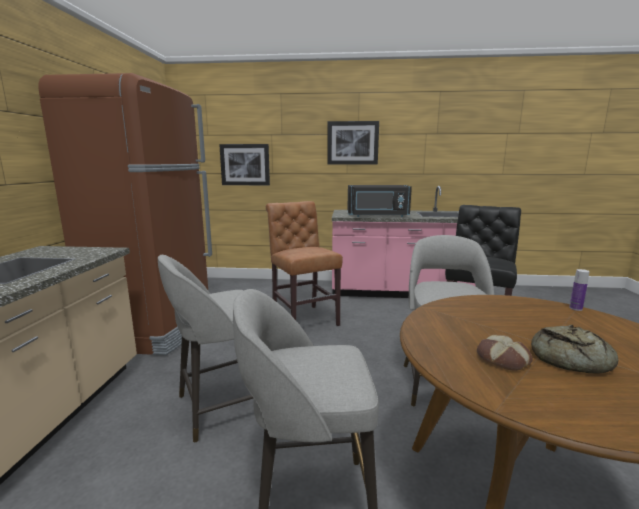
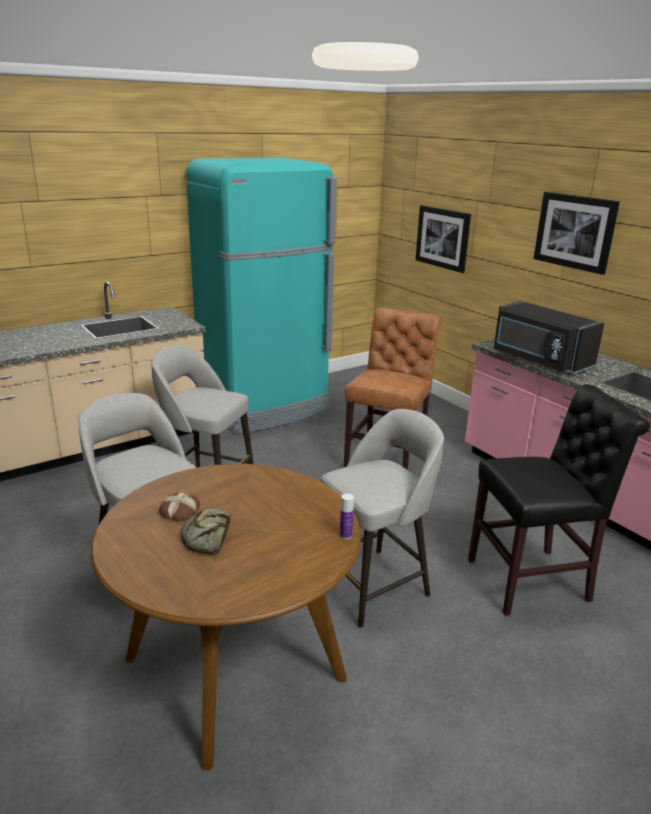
camera: 50 degrees right, 10 degrees up
brown fridge [38,73,212,355] -> turquoise fridge [186,157,337,434]

